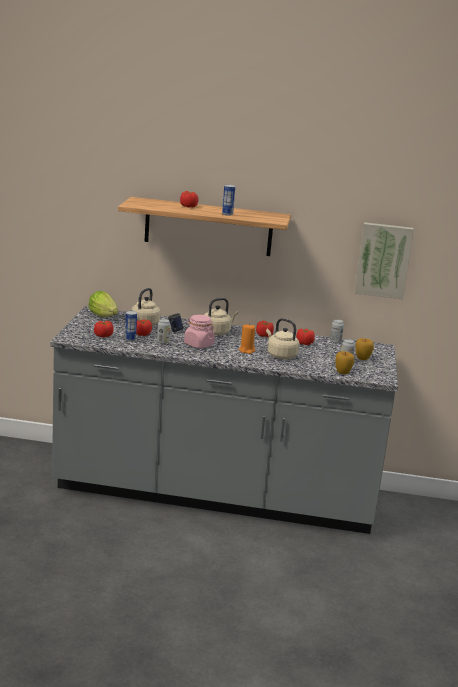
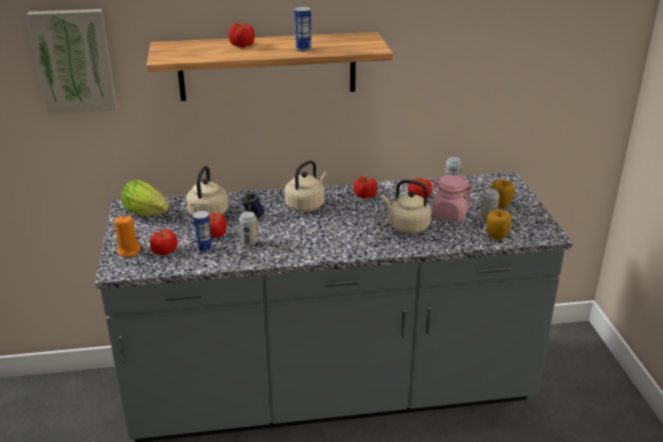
camera: 15 degrees left, 10 degrees up
pink jar [184,315,215,348] -> pink jar moved to [431,175,472,221]
orange candle [239,323,255,354] -> orange candle moved to [114,216,141,257]
picture [354,222,414,299] -> picture moved to [27,9,117,114]

